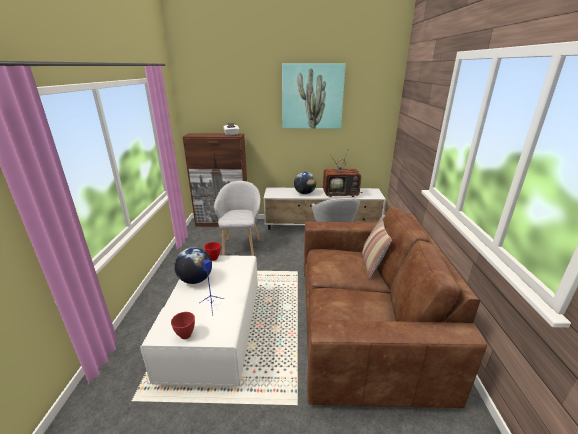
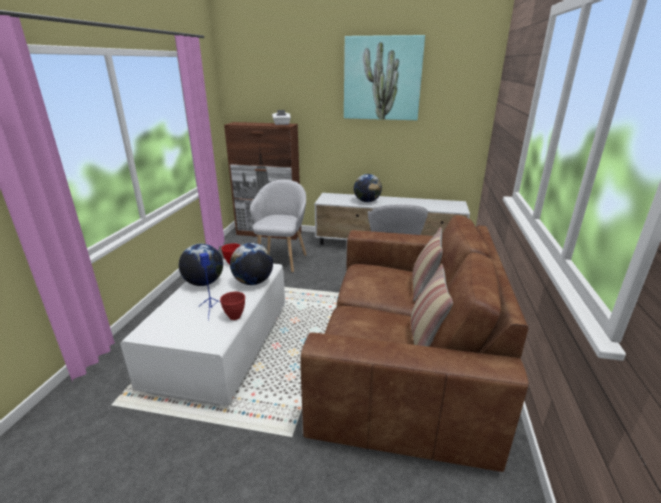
camera: 10 degrees right, 0 degrees up
red bowl [171,312,195,339] -> red bowl moved to [220,292,245,320]
television [323,151,363,197] -> none
none -> globe [230,243,273,285]
none -> pillow [411,264,453,347]

